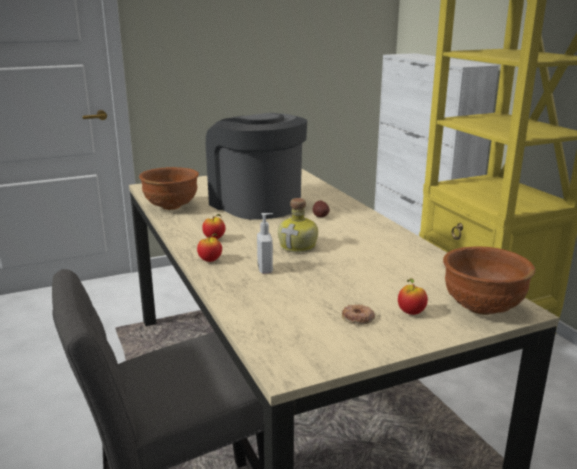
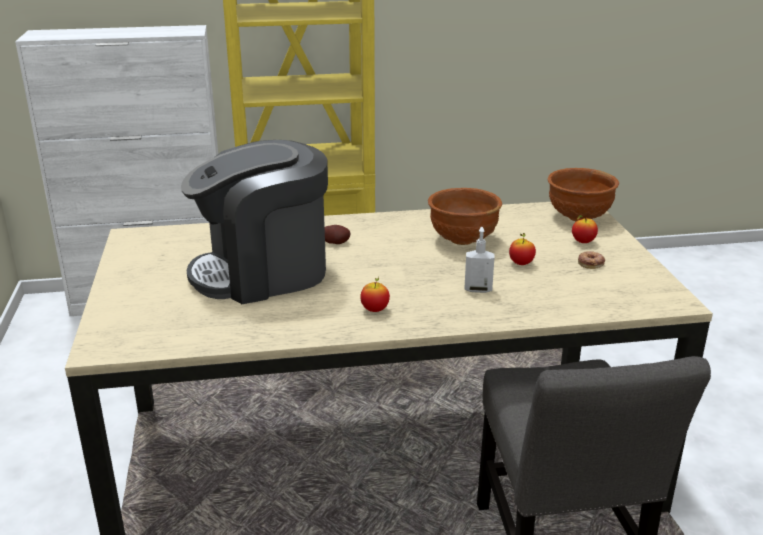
camera: 75 degrees left, 5 degrees up
brown bowl [139,167,199,210] -> brown bowl moved to [428,188,502,245]
apple [197,233,222,262] -> apple moved to [509,233,536,265]
bottle [278,198,318,252] -> none

